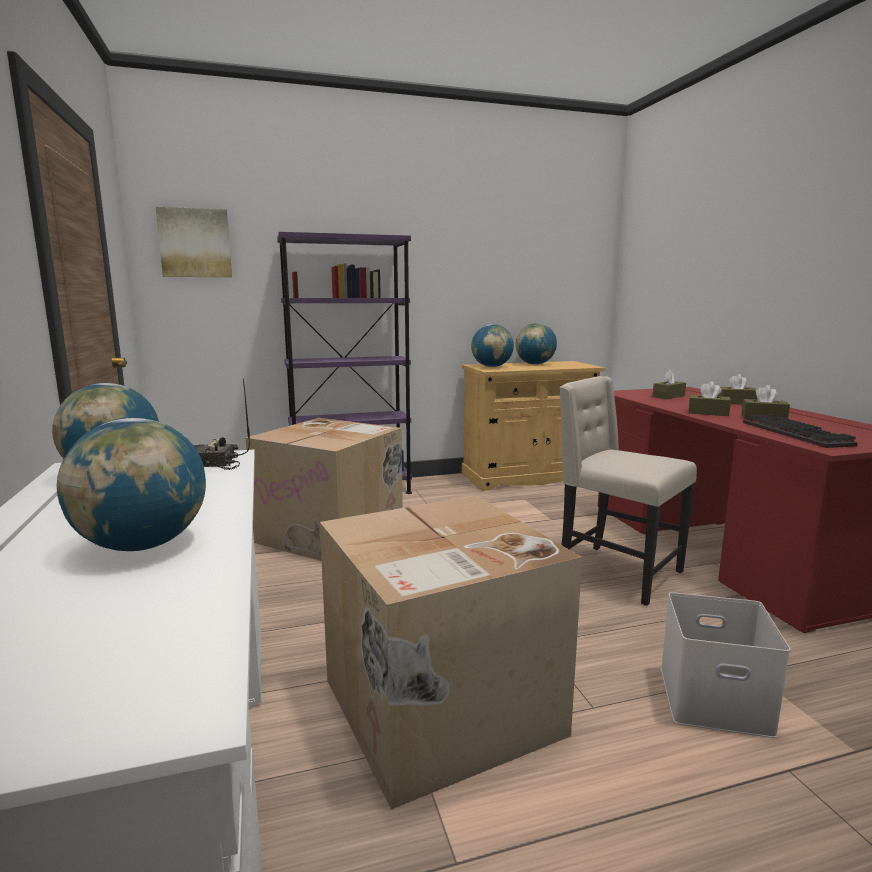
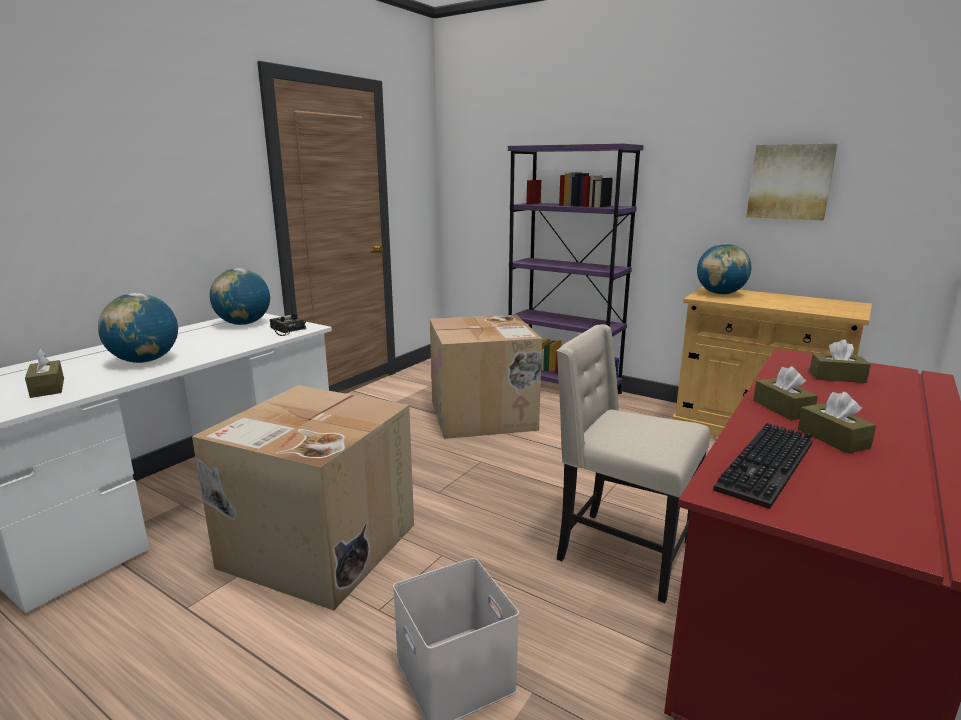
camera: 50 degrees right, 5 degrees up
picture [156,207,232,277] -> picture moved to [746,144,838,220]
globe [516,323,557,365] -> none
beige chair [559,376,697,606] -> beige chair turned 60 degrees counterclockwise [557,324,710,603]
brown tissue box [718,374,758,404] -> brown tissue box moved to [25,349,64,398]

